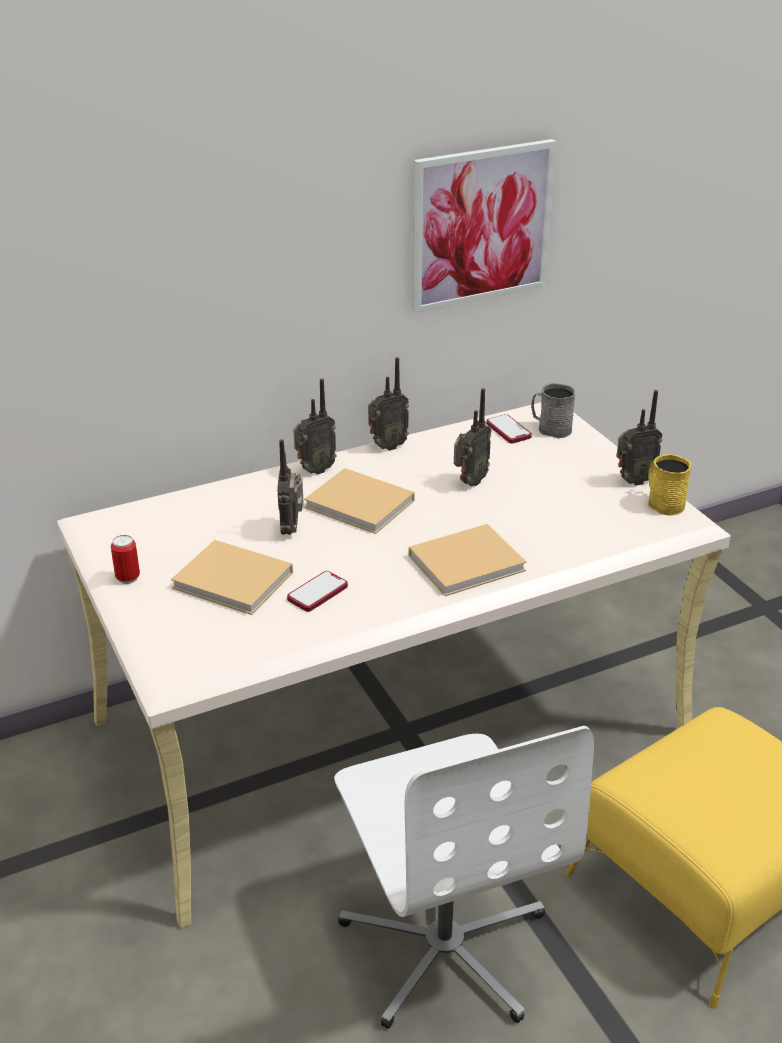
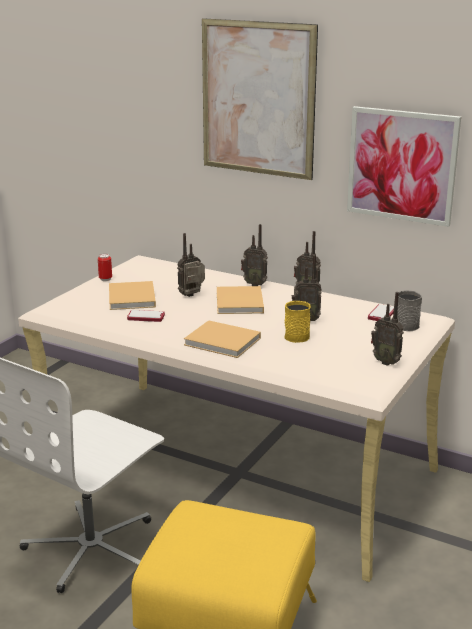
camera: 55 degrees right, 10 degrees down
yellow mug [648,454,691,516] -> yellow mug moved to [284,301,311,343]
none -> picture [202,18,318,180]

